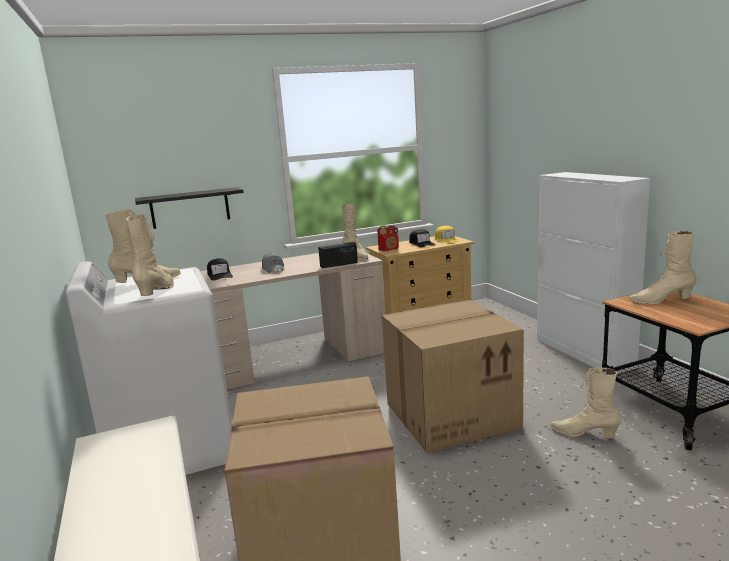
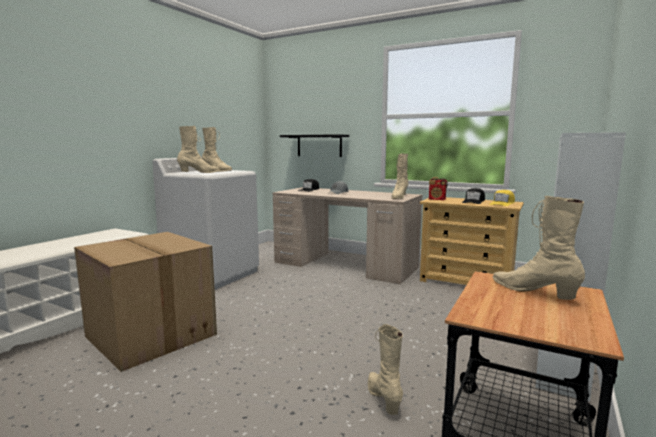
camera: 50 degrees right, 5 degrees down
radio [318,242,358,268] -> none
cardboard box [382,300,524,453] -> none

